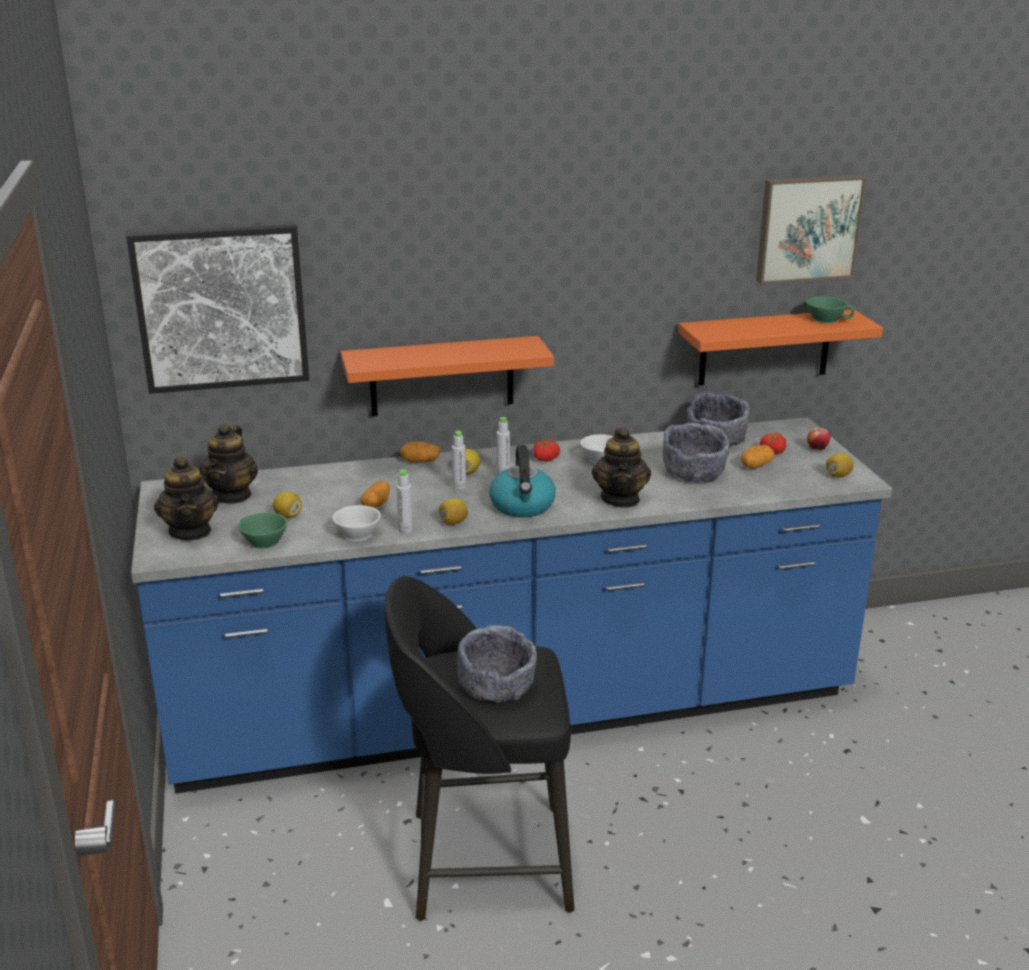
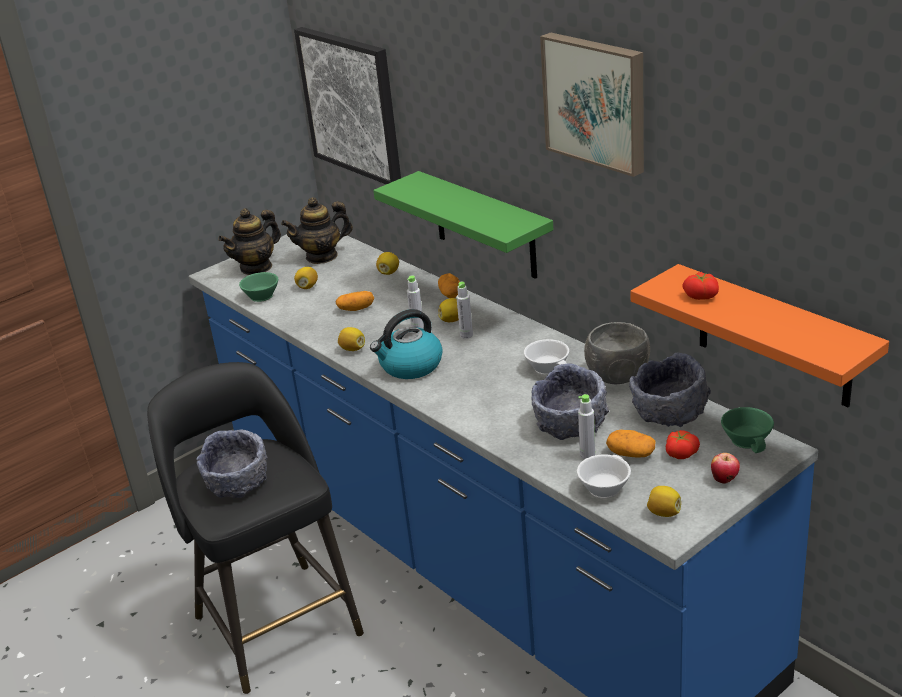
camera: 65 degrees right, 5 degrees up
white cup [332,505,381,541] -> white cup moved to [577,454,631,498]
orange shelf [341,336,554,416] -> green shelf [373,171,553,279]
grey bottle [396,469,413,533] -> grey bottle moved to [578,394,595,459]
tomato [533,440,560,462] -> tomato moved to [682,272,719,300]
teapot [592,427,651,508] -> none
picture [756,175,866,284] -> picture moved to [540,33,644,177]
green cup [806,296,854,323] -> green cup moved to [721,407,774,453]
none -> lemon [376,252,399,275]
none -> grey bowl [584,322,650,384]

